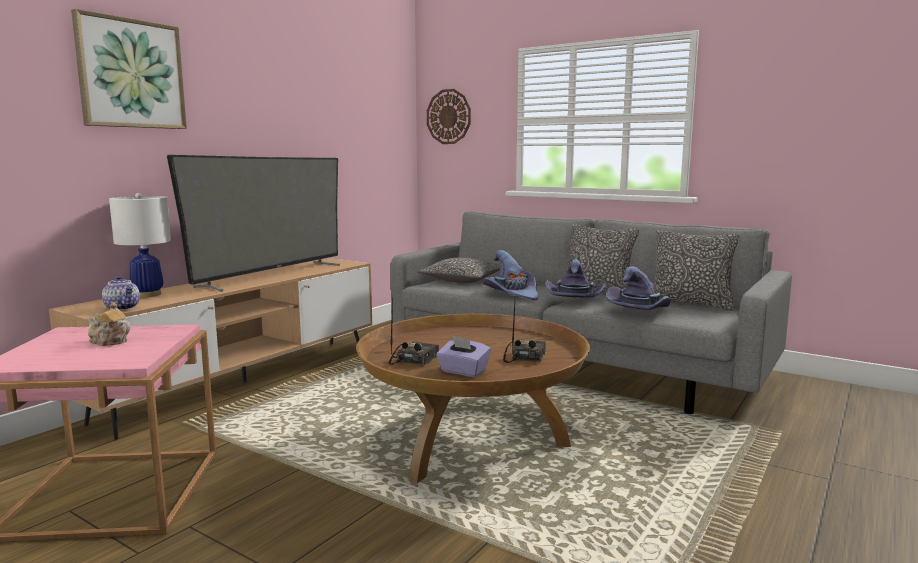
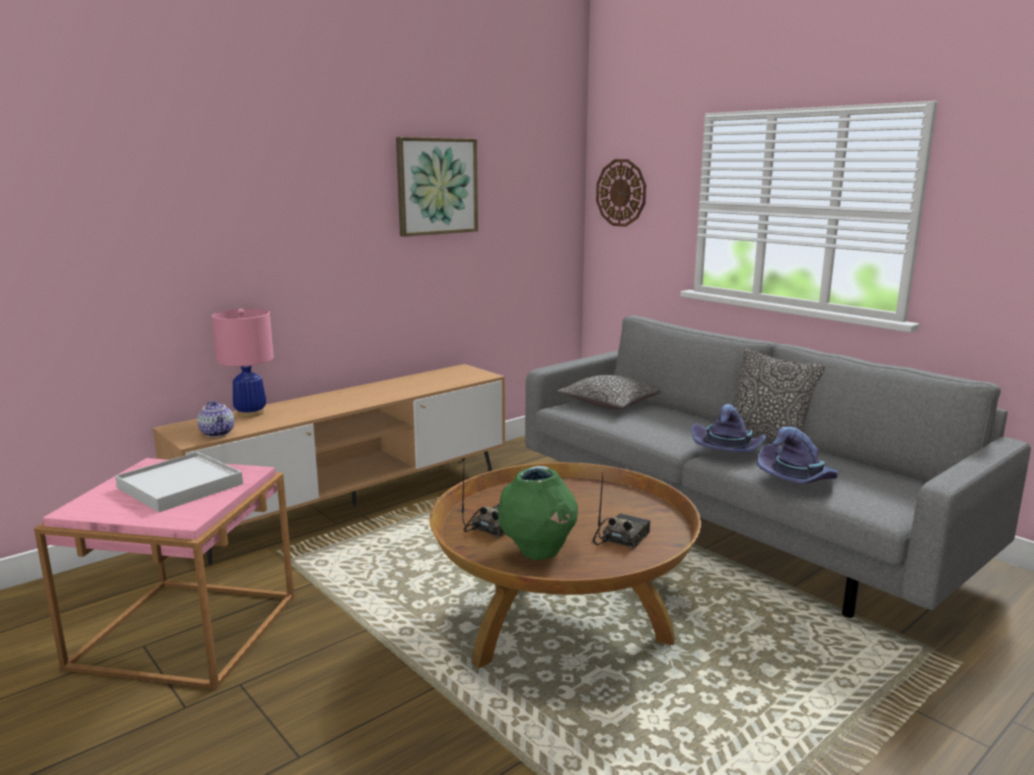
camera: 15 degrees right, 5 degrees up
picture [71,9,187,129] -> picture moved to [396,137,478,237]
teapot [87,302,131,346] -> white tray [115,452,243,512]
white table lamp [109,193,171,298] -> pink table lamp [212,309,274,418]
television [167,155,340,292] -> none
purple tissue box [436,335,491,377] -> green vase [498,466,578,560]
purple hat [483,250,538,300] -> none
pillow [654,230,739,311] -> none

